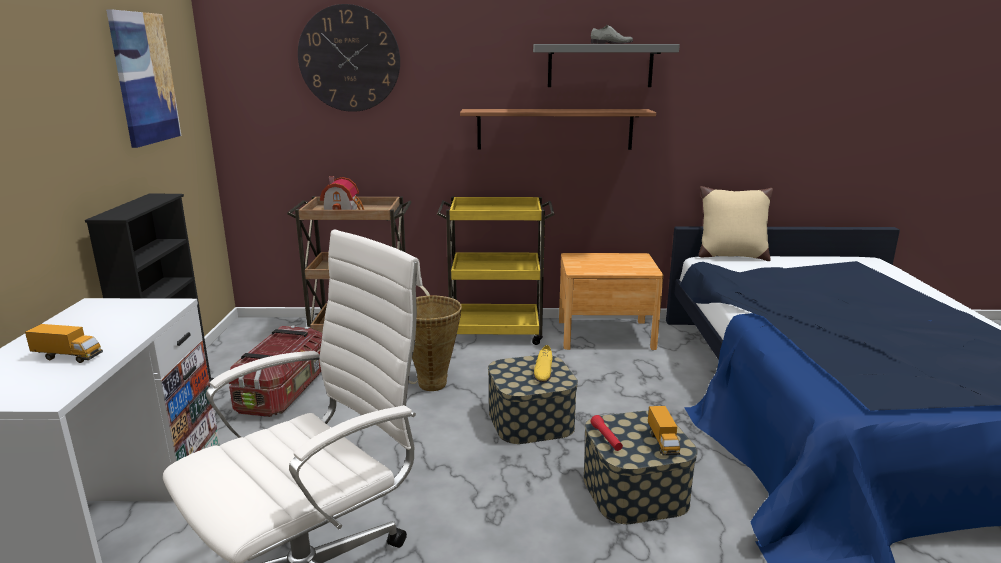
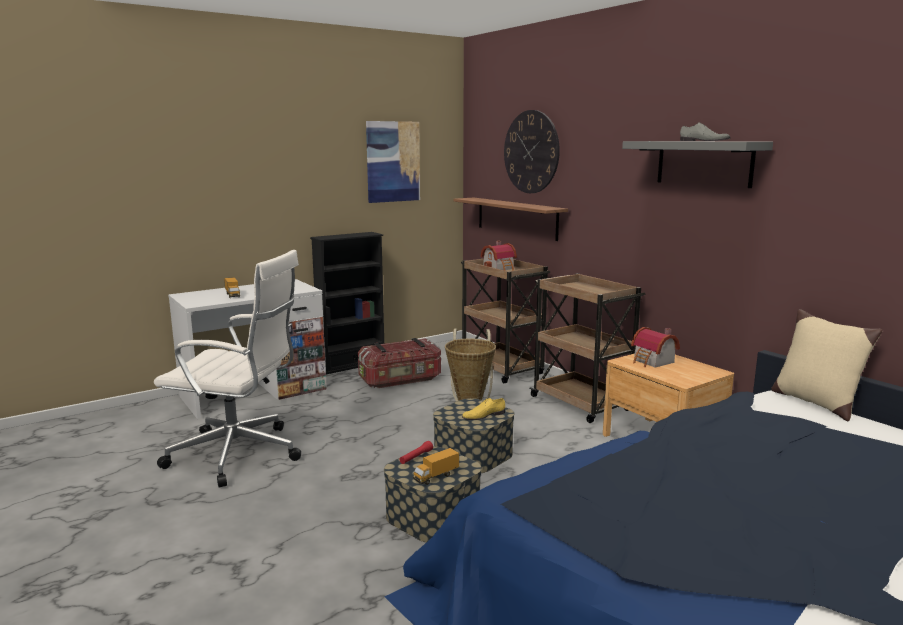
camera: 55 degrees right, 5 degrees down
yellow cart [437,197,555,345] -> brown cart [530,273,645,423]
shelf [460,109,656,150] -> shelf moved to [453,198,568,241]
none -> toy house [631,327,680,368]

